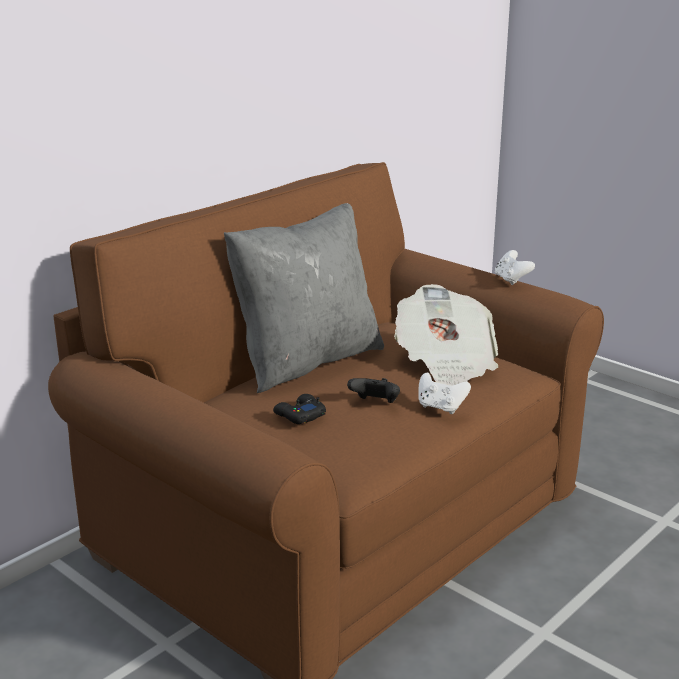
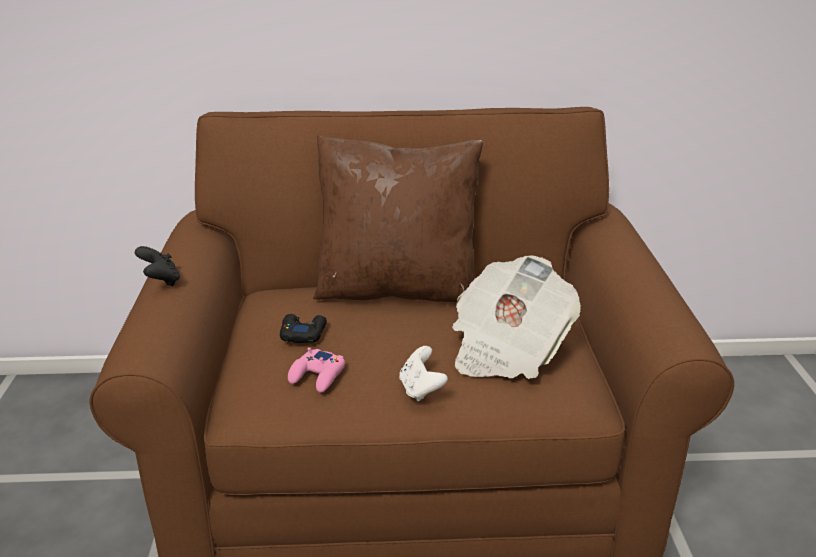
camera: 45 degrees right, 5 degrees up
grey pillow [224,203,384,393] -> brown pillow [313,135,483,302]
black game controller [347,378,400,403] -> black game controller moved to [135,246,180,286]
white game controller [495,250,535,285] -> none
none -> pink game controller [288,347,345,392]

